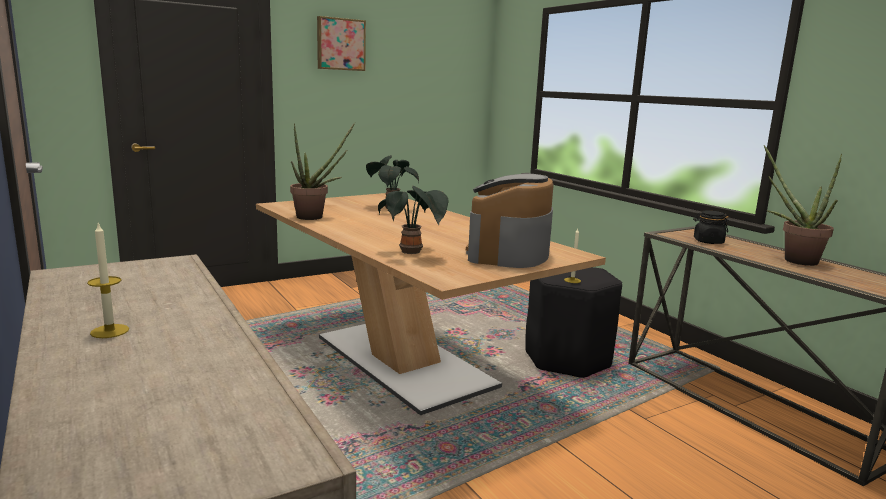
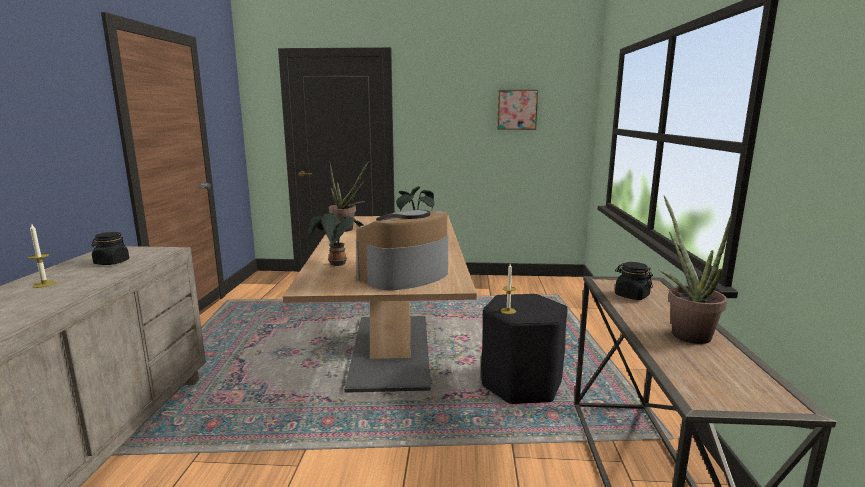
camera: 35 degrees right, 0 degrees up
picture [317,16,366,71] -> picture moved to [497,90,538,130]
none -> black jar [91,232,129,265]

